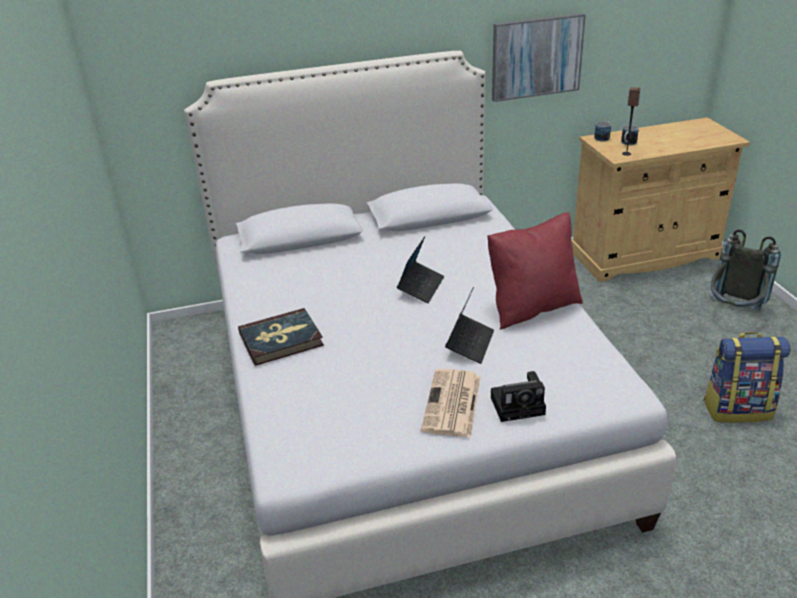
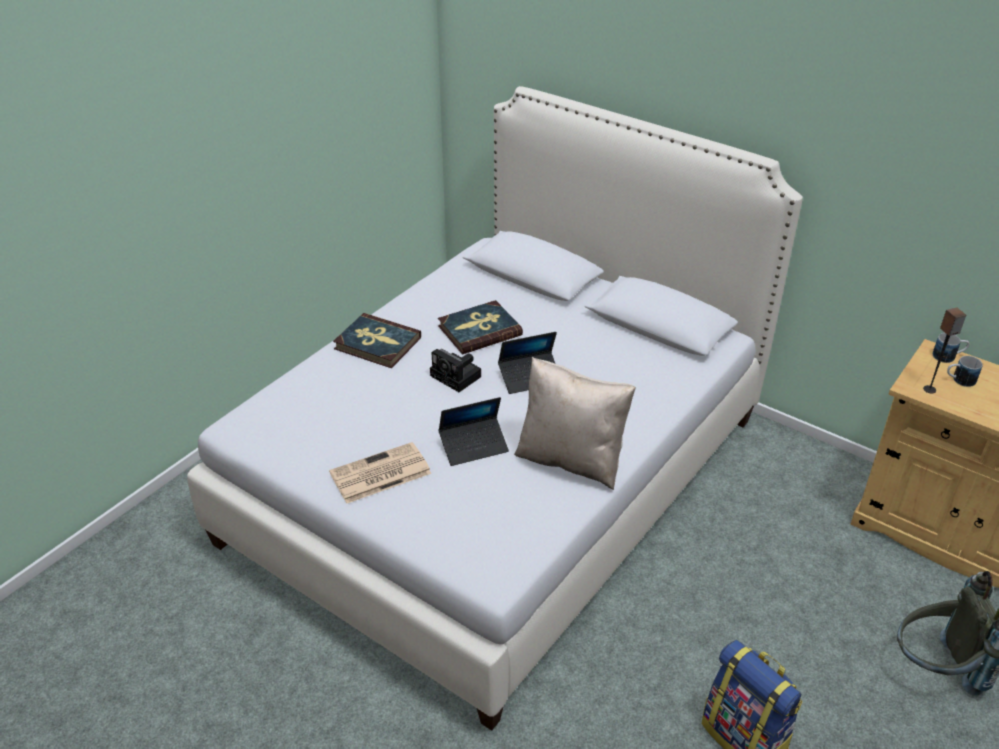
camera: 50 degrees right, 5 degrees up
red pillow [487,212,583,329] -> beige pillow [514,357,636,490]
camera [491,371,546,422] -> camera moved to [430,349,481,392]
picture [492,13,586,102] -> none
none -> book [438,300,523,354]

